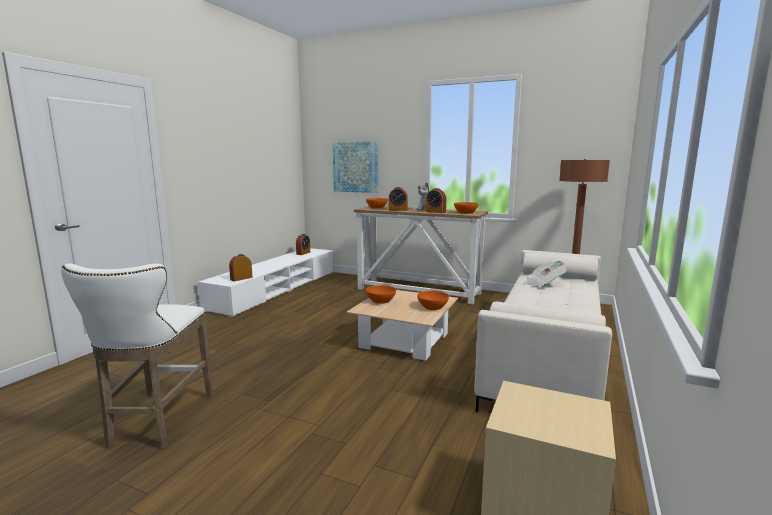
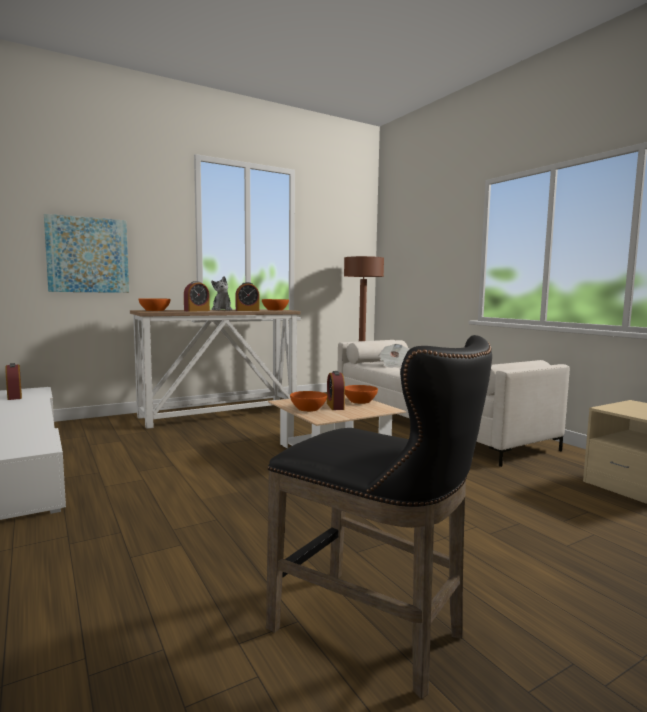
camera: 55 degrees left, 5 degrees down
white stool [61,263,213,449] -> black stool [266,335,492,699]
alarm clock [229,254,253,281] -> alarm clock moved to [327,371,345,410]

